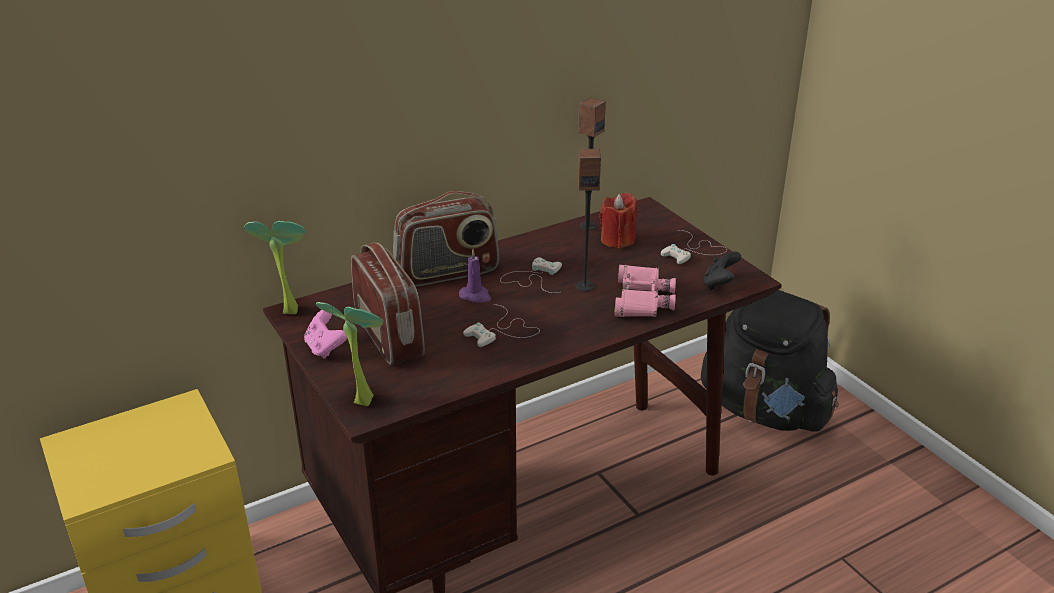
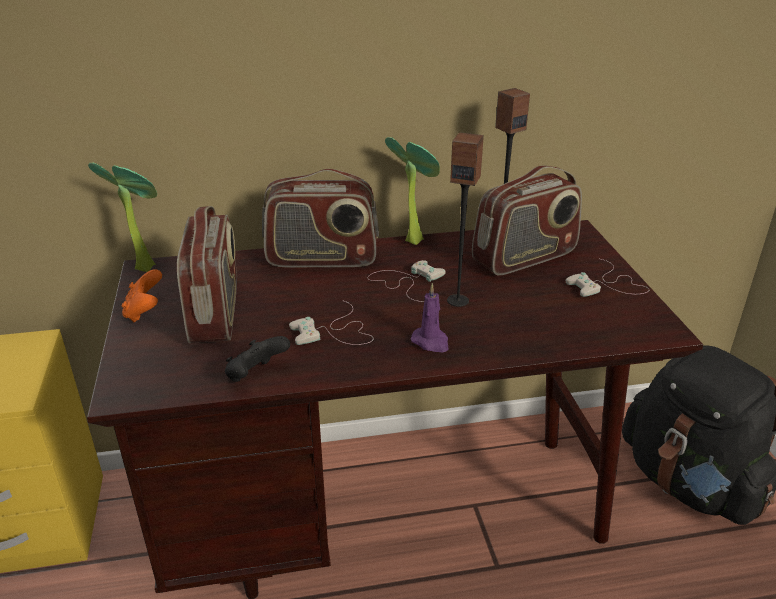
camera: 20 degrees right, 0 degrees up
pink game controller [304,310,347,359] -> orange game controller [121,269,162,323]
potted plant [316,302,383,406] -> potted plant moved to [385,137,440,245]
purple candle [459,249,491,303] -> purple candle moved to [411,283,448,352]
red candle [599,193,637,249] -> radio [472,165,582,275]
pink binoculars [614,265,676,317] -> none
black game controller [703,252,741,290] -> black game controller moved to [225,336,290,382]

